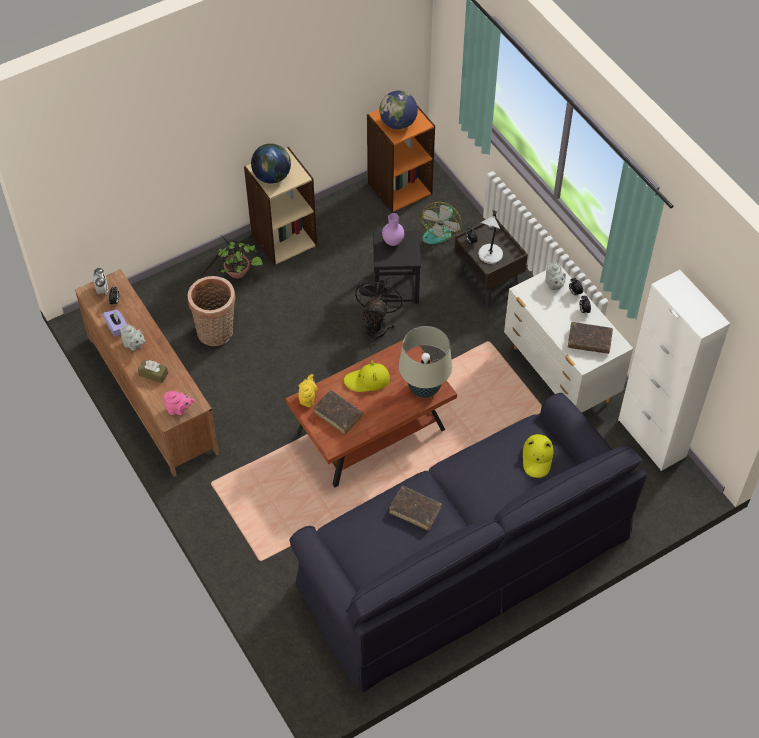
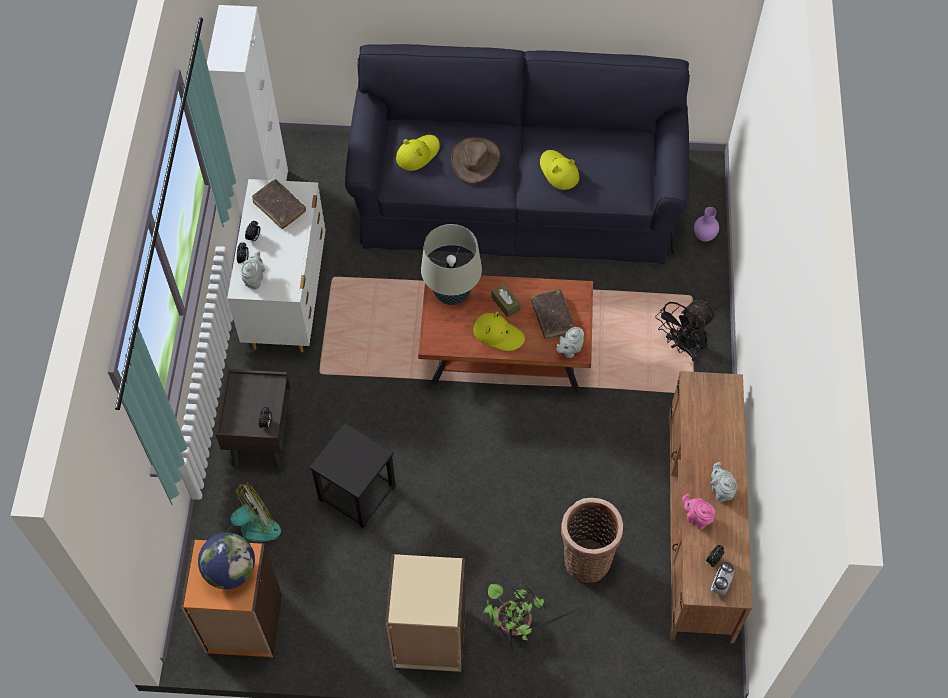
camera: 145 degrees left, 5 degrees up
purple tissue box [103,309,127,337] -> none
brown tissue box [138,359,168,383] -> brown tissue box moved to [491,284,520,318]
pink teapot [164,391,194,415] -> pink teapot moved to [682,494,715,530]
globe [251,143,291,184] -> none
yellow teapot [298,374,318,407] -> grey teapot [557,327,584,358]
black fan [355,274,404,346] -> black fan moved to [655,299,716,362]
purple vase [382,213,404,246] -> purple vase moved to [694,207,719,242]
brown book [389,485,442,530] -> yellow hat [540,150,579,190]
grey table lamp [478,210,503,264] -> none
none -> brown hat [451,137,500,184]

